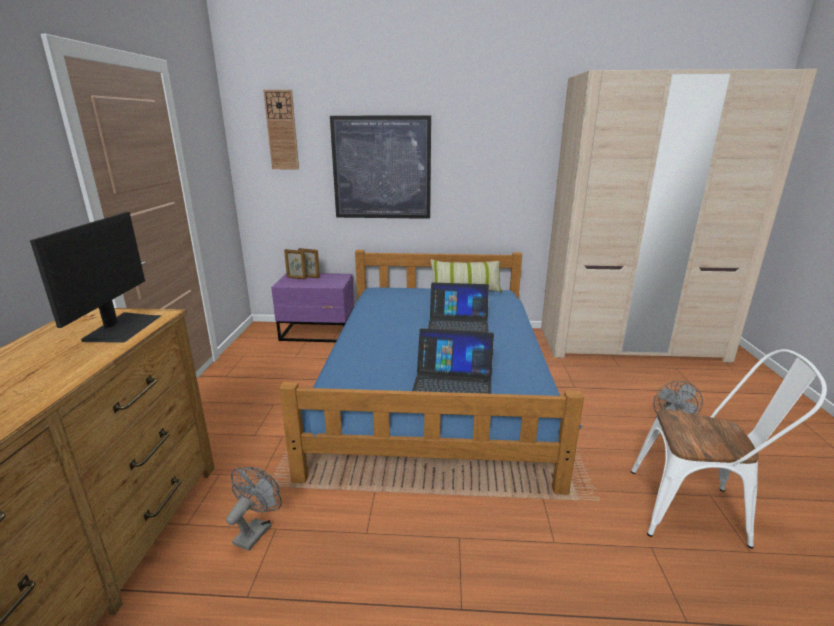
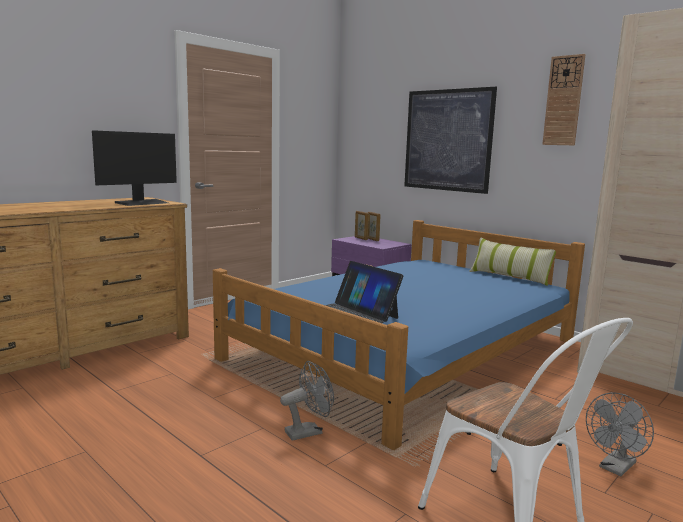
camera: 40 degrees right, 10 degrees down
grey fan [226,467,282,551] -> grey fan moved to [280,361,334,441]
wall clock [263,90,299,169] -> wall clock moved to [542,54,586,145]
laptop [428,283,489,332] -> none

